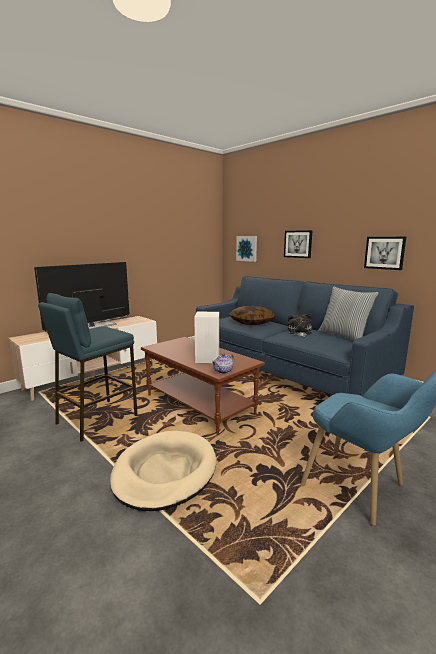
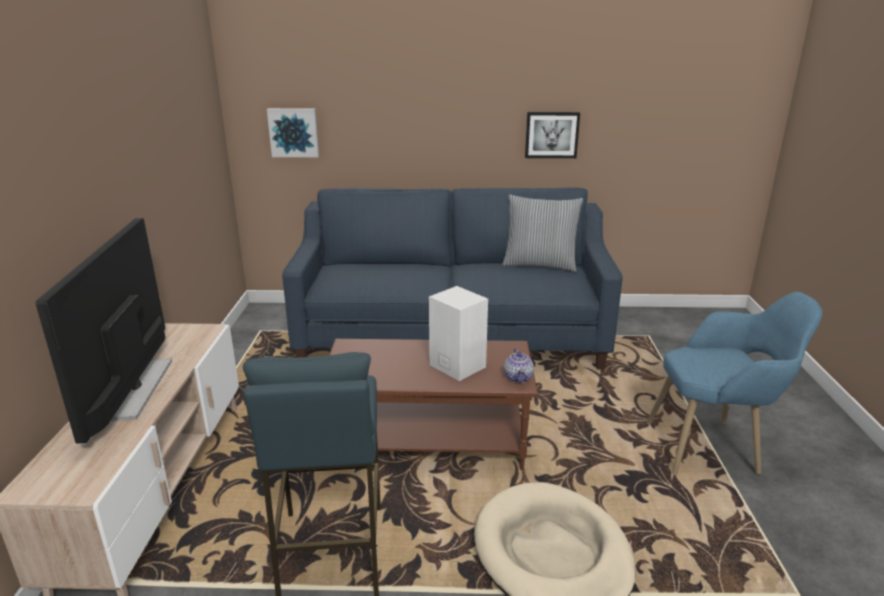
camera: 45 degrees left, 10 degrees up
pillow [230,306,275,325] -> none
picture [284,230,313,258] -> none
plush toy [288,313,312,337] -> none

